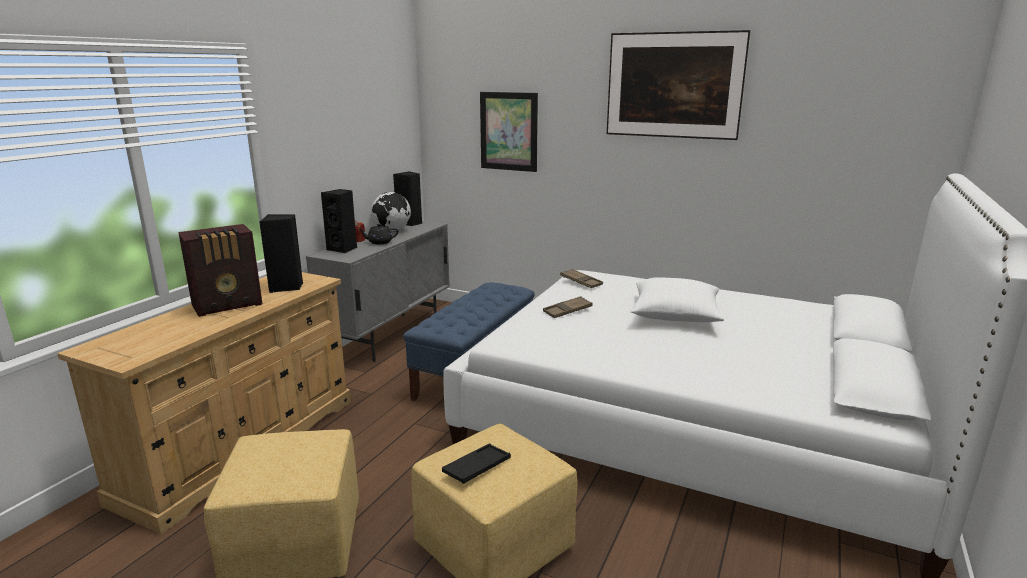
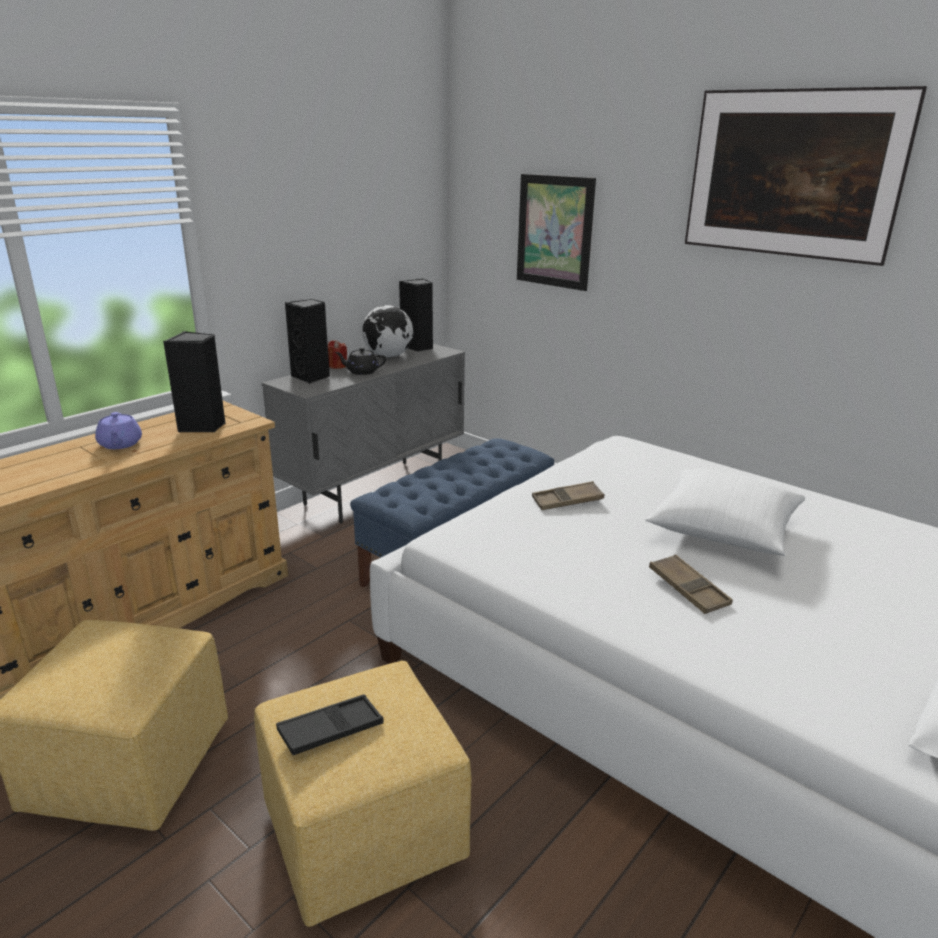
camera: 15 degrees right, 5 degrees up
radio [178,224,262,317] -> purple teapot [95,412,142,449]
brown tray [560,269,603,288] -> brown tray moved to [649,555,733,614]

